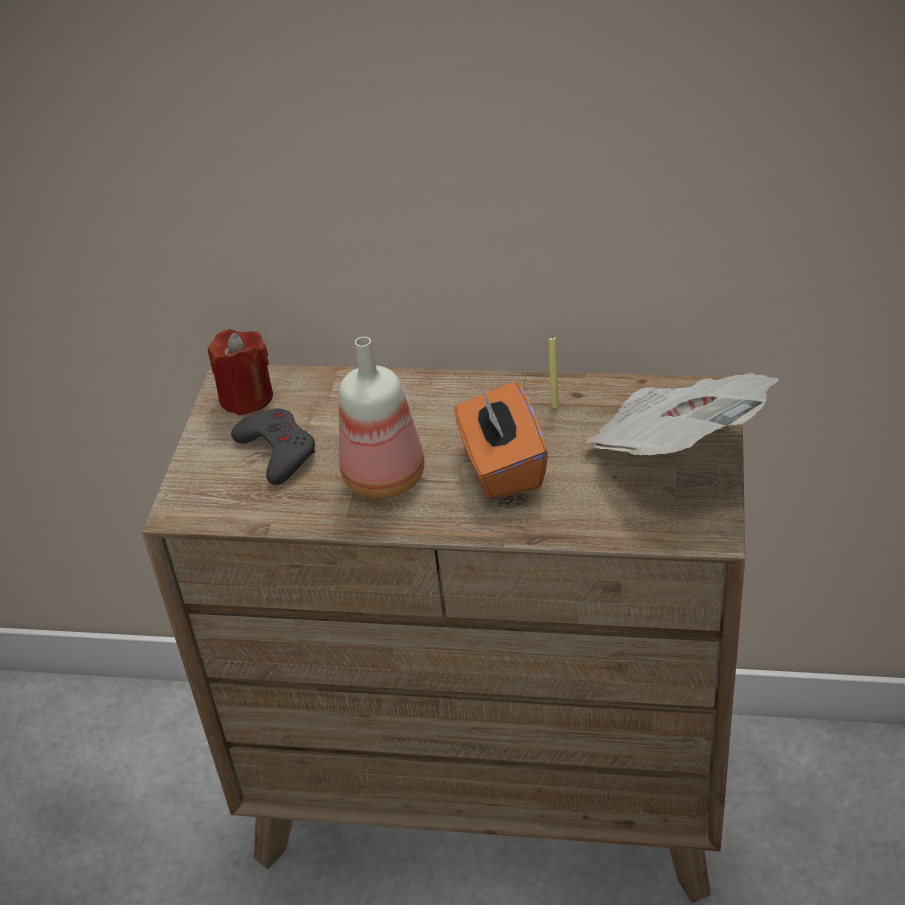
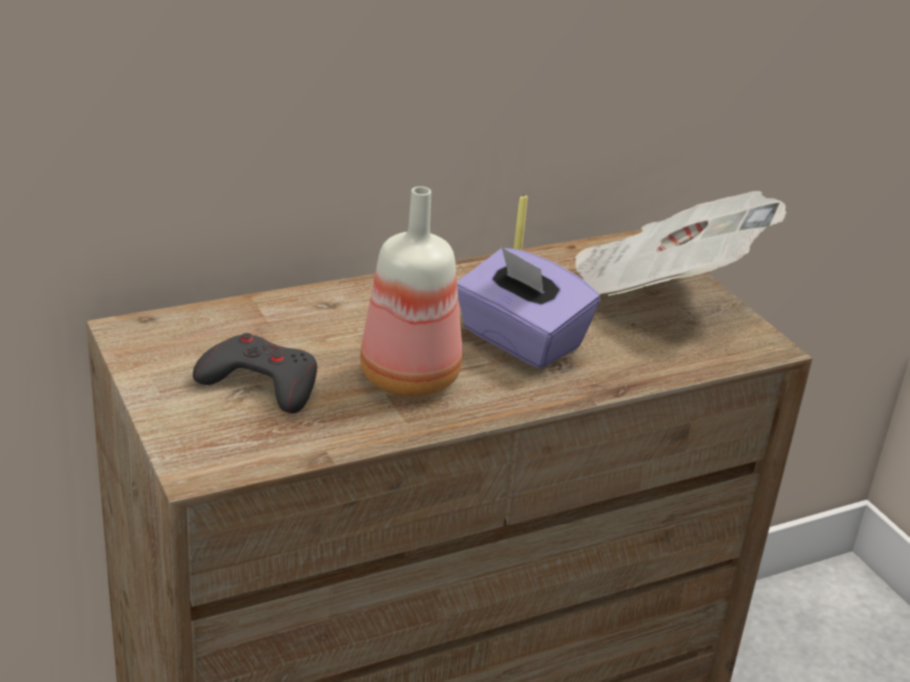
camera: 40 degrees left, 10 degrees down
red candle [208,329,273,415] -> none
orange tissue box [454,382,548,499] -> purple tissue box [457,246,600,369]

